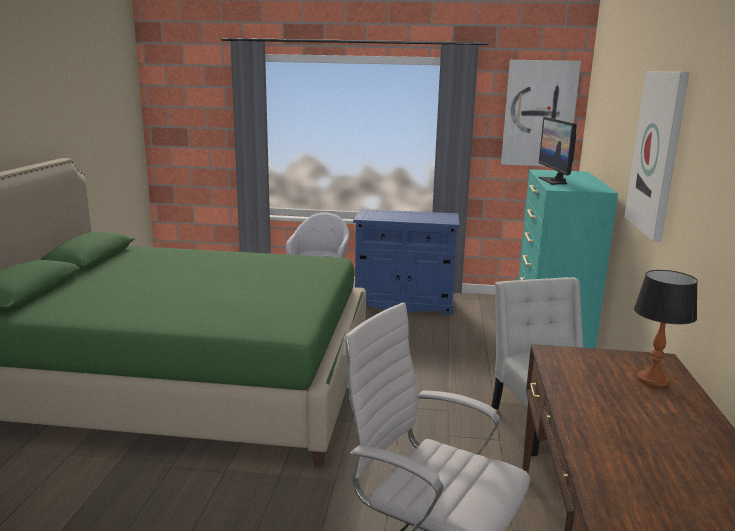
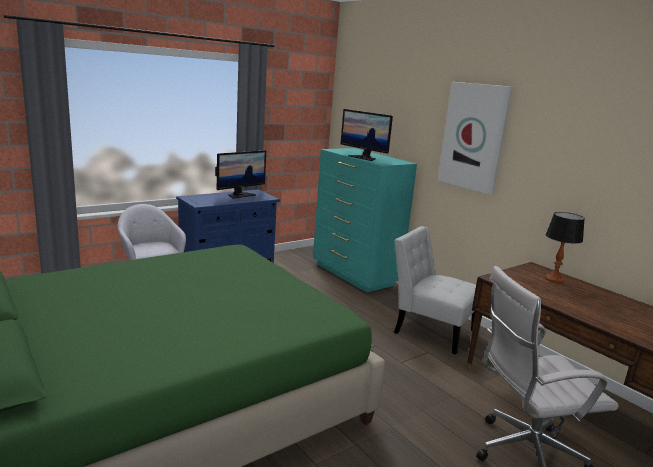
camera: 45 degrees left, 0 degrees up
picture [501,60,581,166] -> none
none -> monitor [215,150,266,199]

